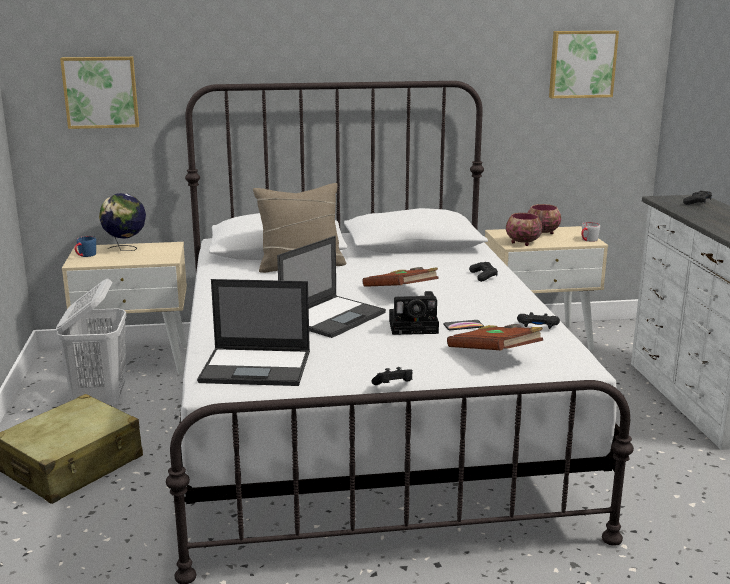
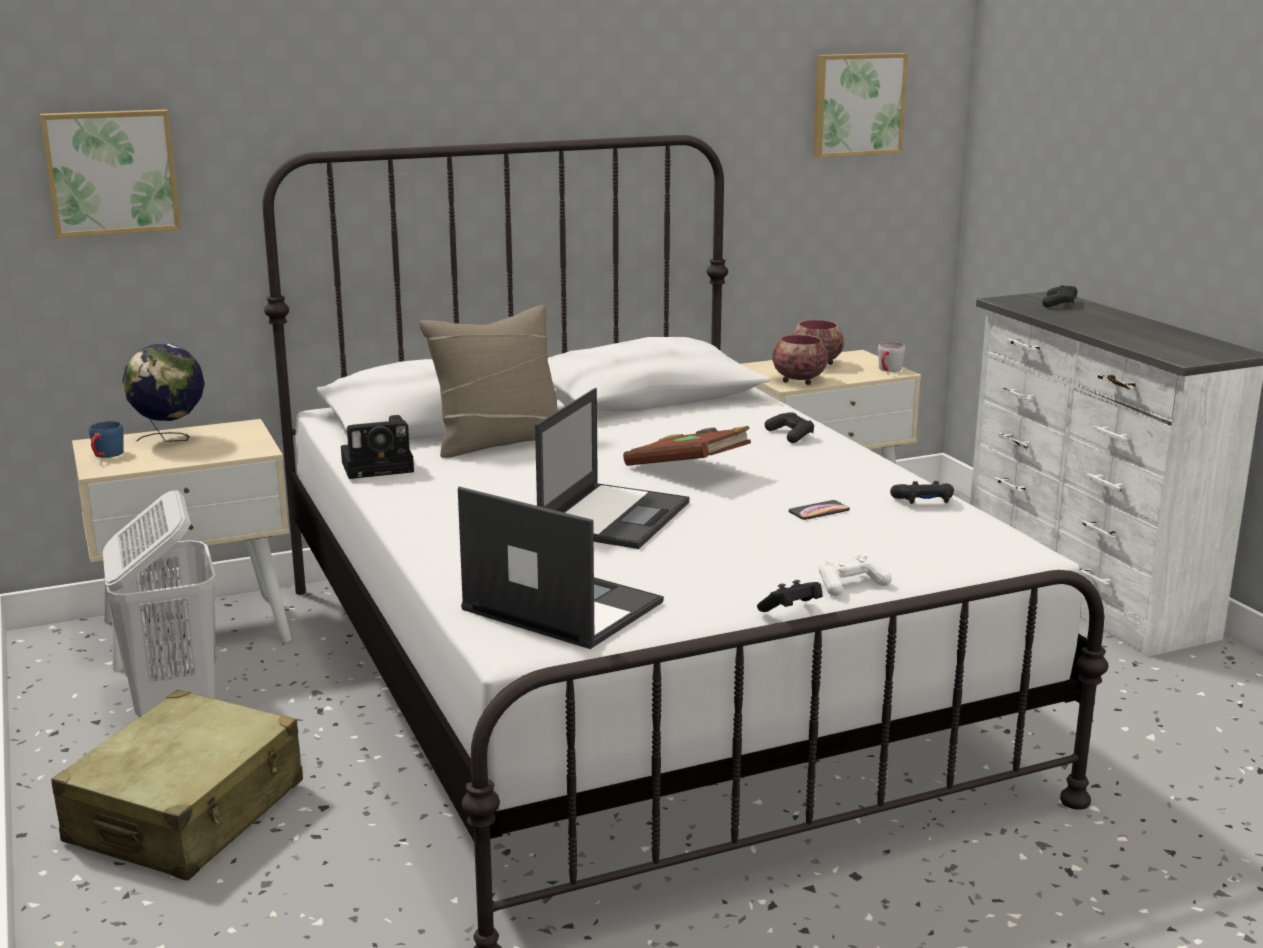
camera: 15 degrees left, 0 degrees up
laptop [197,279,310,386] -> laptop turned 135 degrees counterclockwise [458,487,664,649]
camera [389,291,439,335] -> camera moved to [341,415,414,479]
brown book [447,324,543,350] -> none
none -> white game controller [819,554,892,596]

